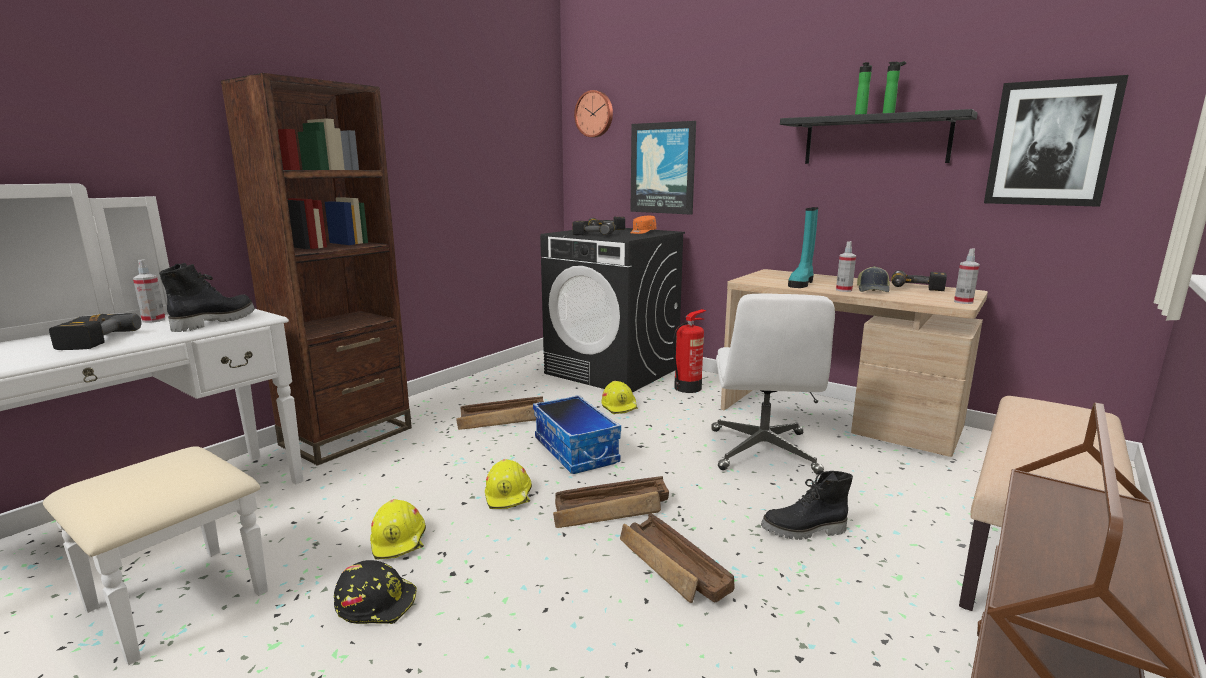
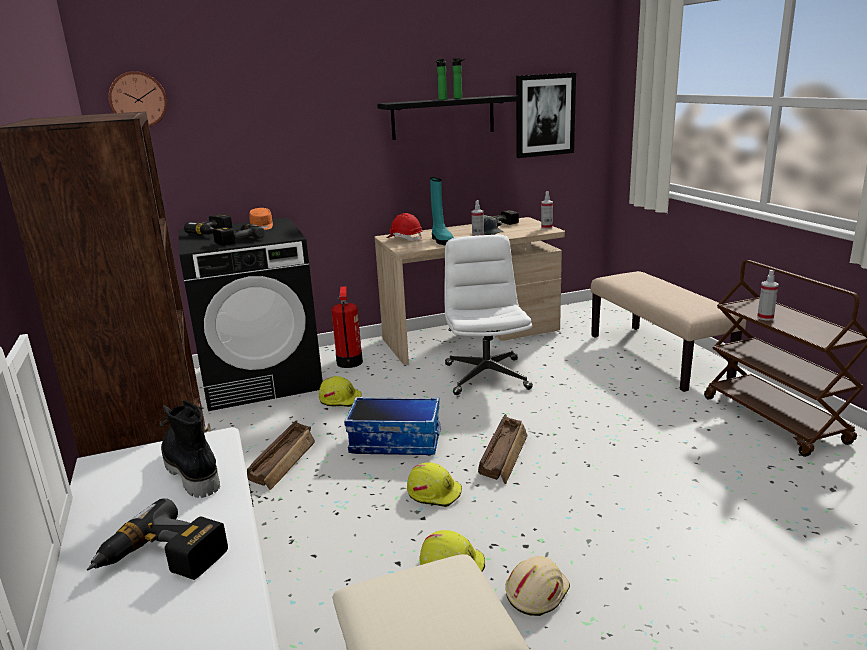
camera: 55 degrees left, 5 degrees up
spray bottle [133,259,165,323] -> spray bottle moved to [757,270,779,320]
black hard hat [334,560,417,624] -> beige hard hat [505,556,570,616]
crate [620,513,734,603] -> none
picture [630,121,696,215] -> none
white office chair [711,293,835,475] -> white office chair turned 135 degrees counterclockwise [444,235,533,395]
black boot [761,471,853,540] -> none
none -> red hard hat [387,213,423,241]

